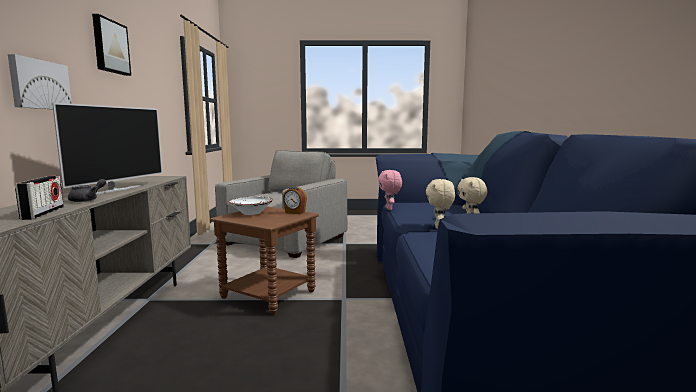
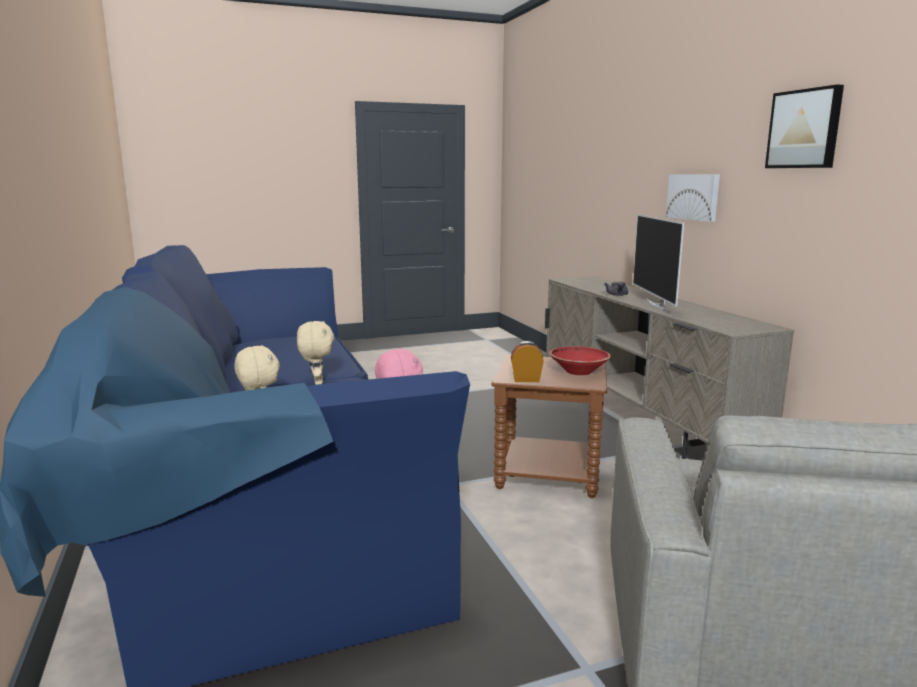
camera: 160 degrees right, 5 degrees up
radio [15,176,64,220] -> none
white bowl [229,197,273,215] -> red bowl [549,346,611,375]

